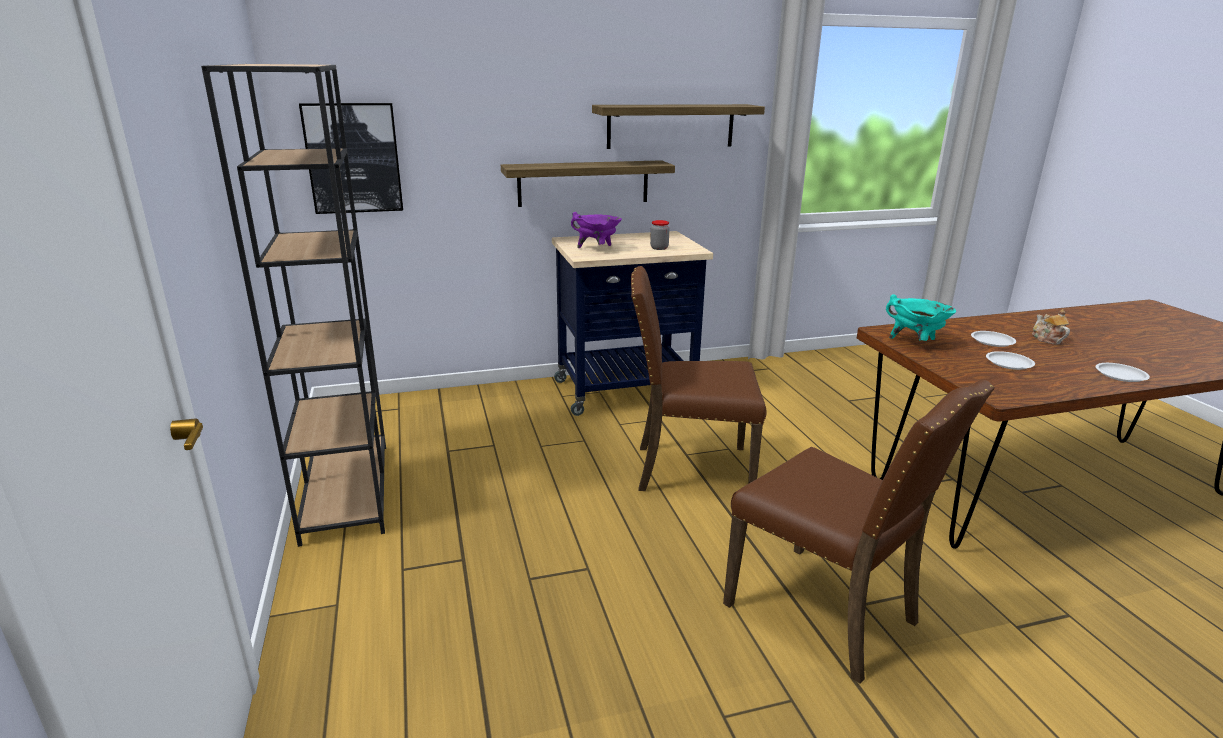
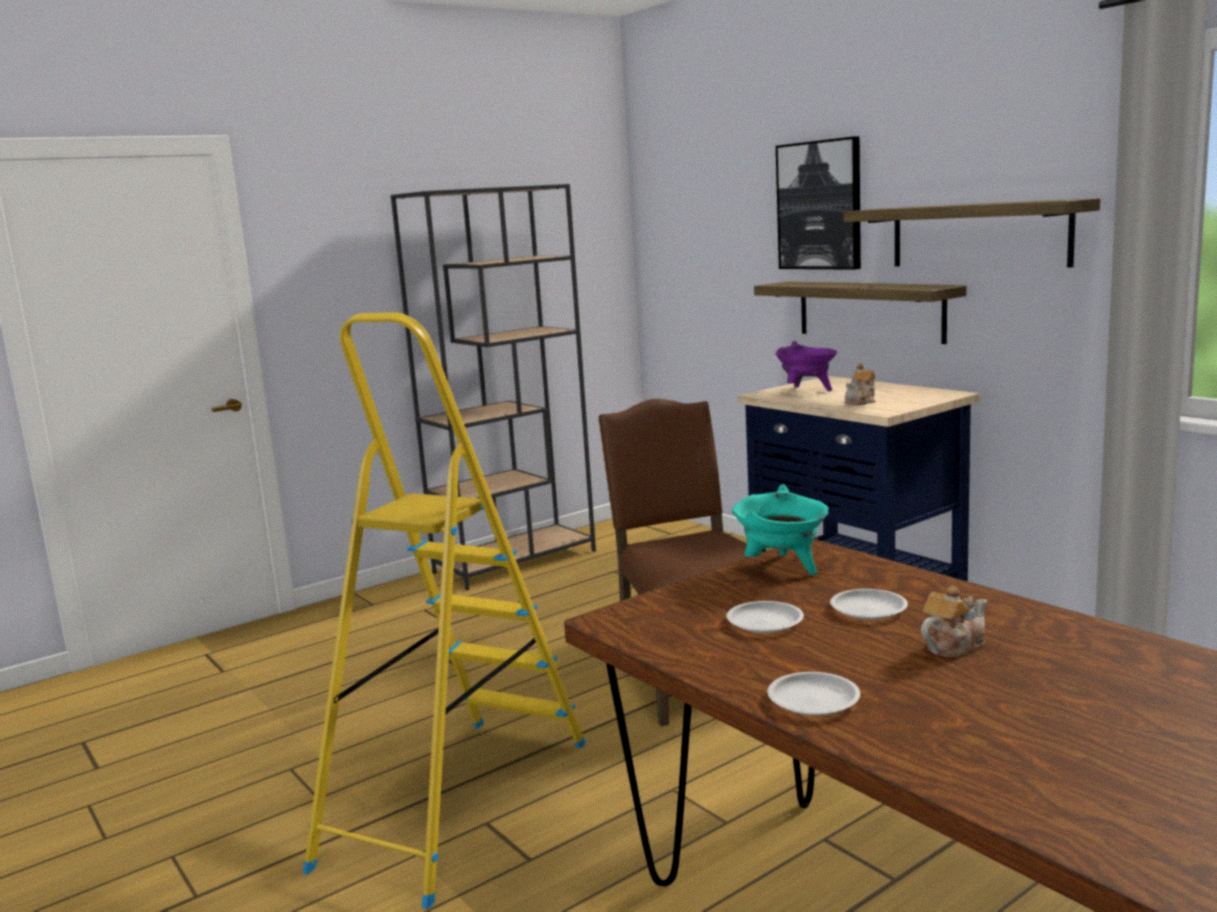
camera: 70 degrees right, 10 degrees down
picture [299,103,403,214] -> picture moved to [776,136,861,270]
jar [650,220,670,250] -> teapot [845,363,876,405]
brown chair [723,379,995,684] -> yellow step ladder [303,313,586,909]

